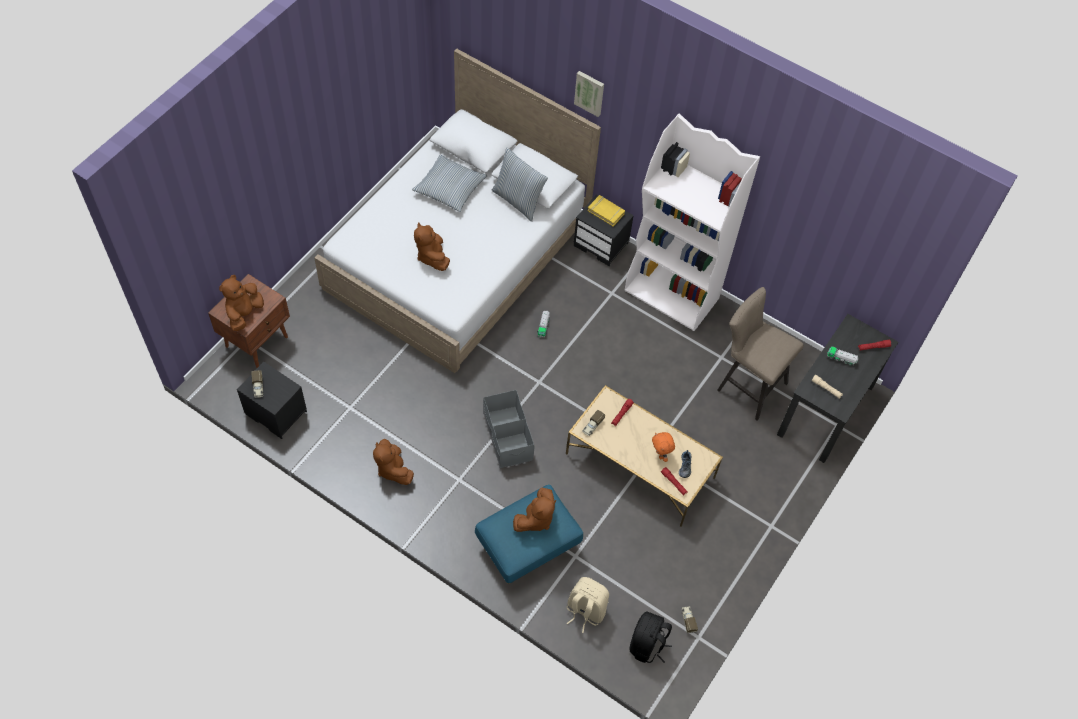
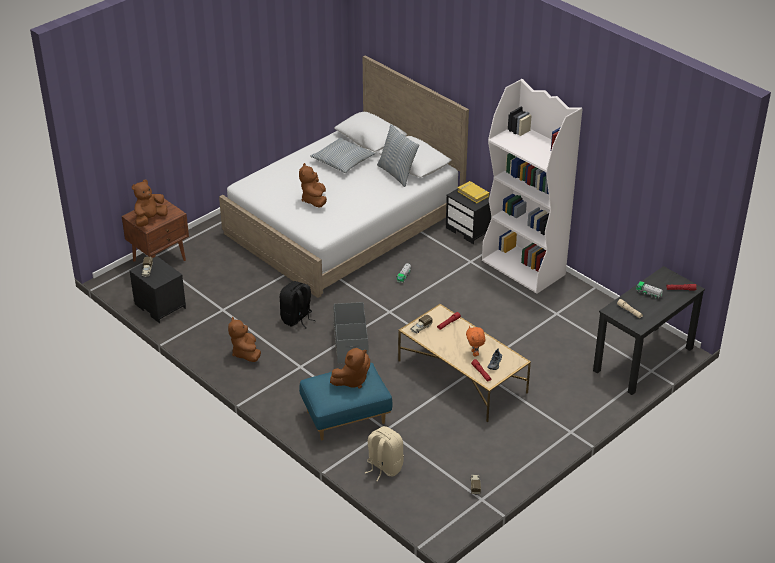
camera: 15 degrees right, 20 degrees down
picture [574,71,604,117] -> none
black backpack [629,612,672,663] -> black backpack moved to [280,281,316,328]
beige stool [718,287,804,421] -> none

